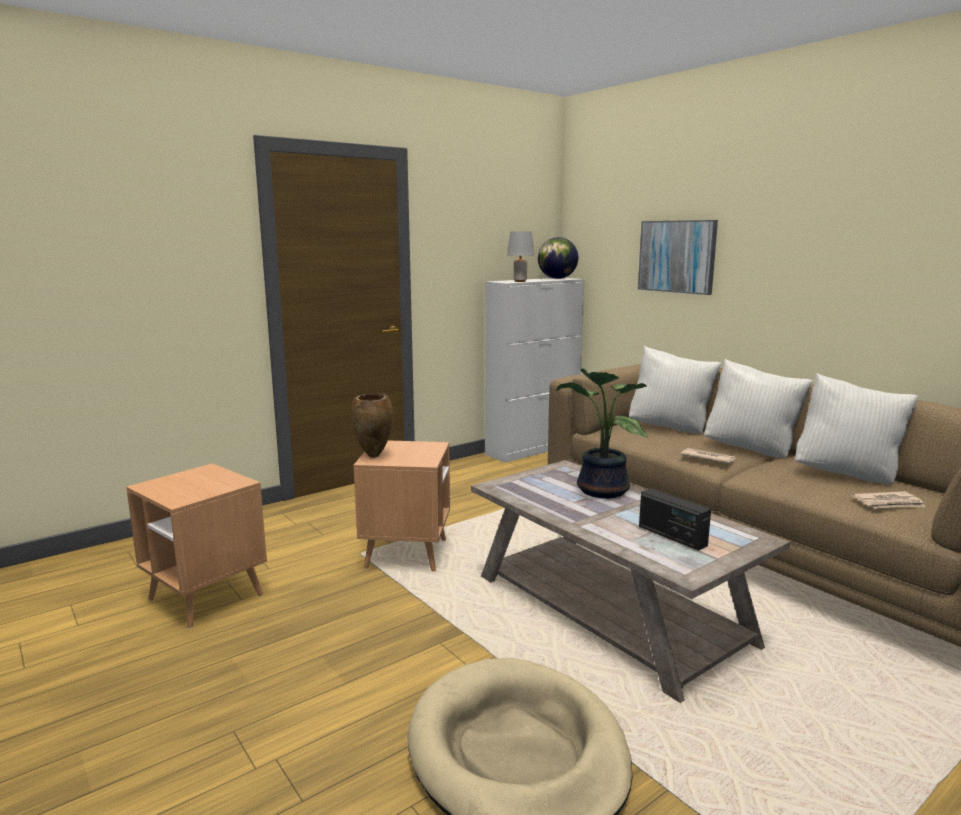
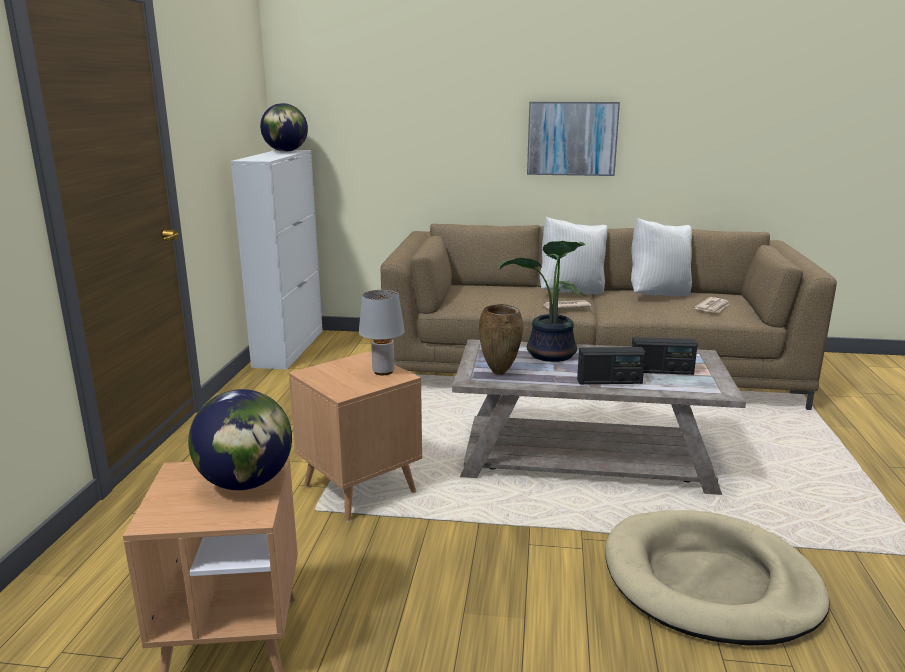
camera: 45 degrees left, 5 degrees up
brown vase [351,393,393,458] -> brown vase moved to [479,304,523,375]
grey table lamp [507,231,534,282] -> grey table lamp moved to [359,290,405,375]
white pillow [629,346,721,434] -> none
picture [638,220,718,295] -> picture moved to [527,102,620,176]
none -> globe [188,389,292,490]
none -> radio [577,347,646,384]

